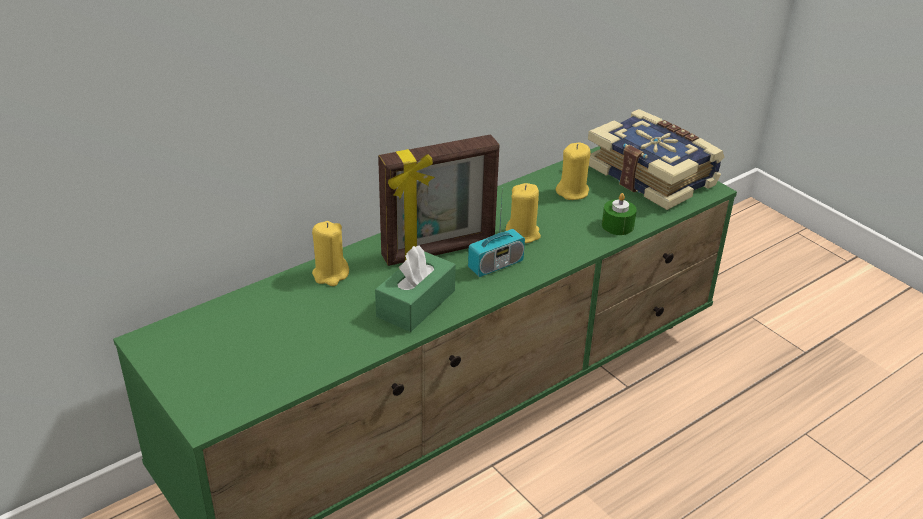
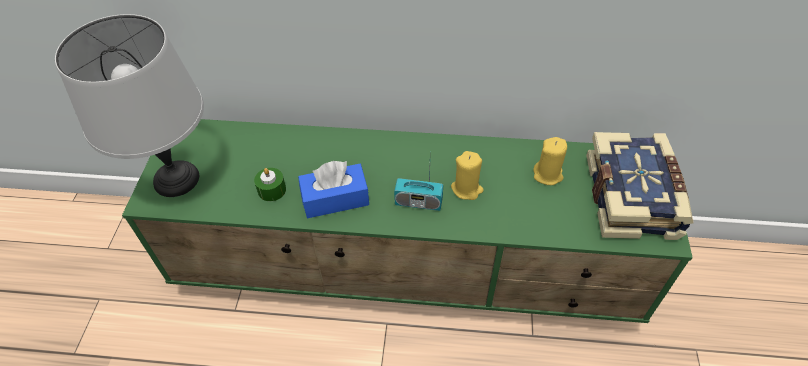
camera: 45 degrees right, 15 degrees up
yellow candle [312,221,349,286] -> none
green tissue box [375,245,456,332] -> blue tissue box [298,161,369,218]
picture frame [378,134,499,266] -> none
green candle [602,193,637,235] -> green candle moved to [254,168,286,201]
none -> grey table lamp [55,14,204,197]

